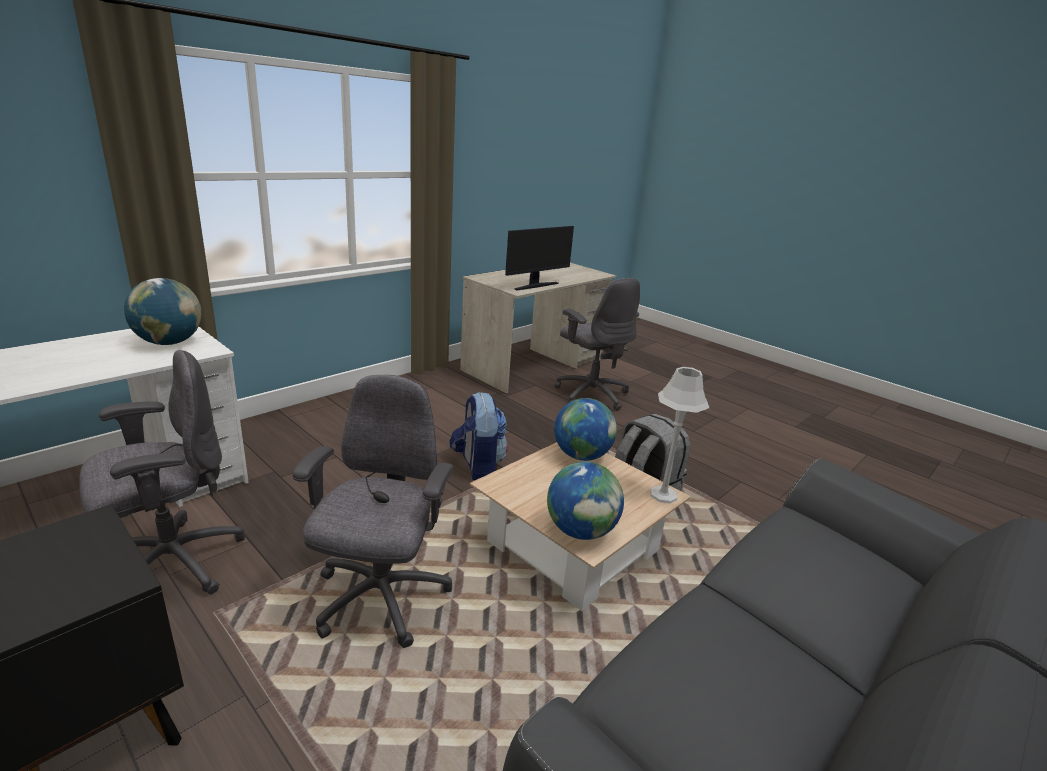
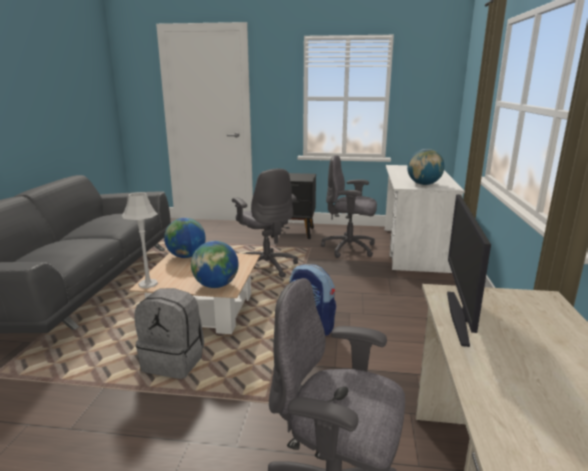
camera: 145 degrees right, 5 degrees down
grey office chair [79,350,245,594] -> grey office chair turned 90 degrees clockwise [321,155,377,258]

